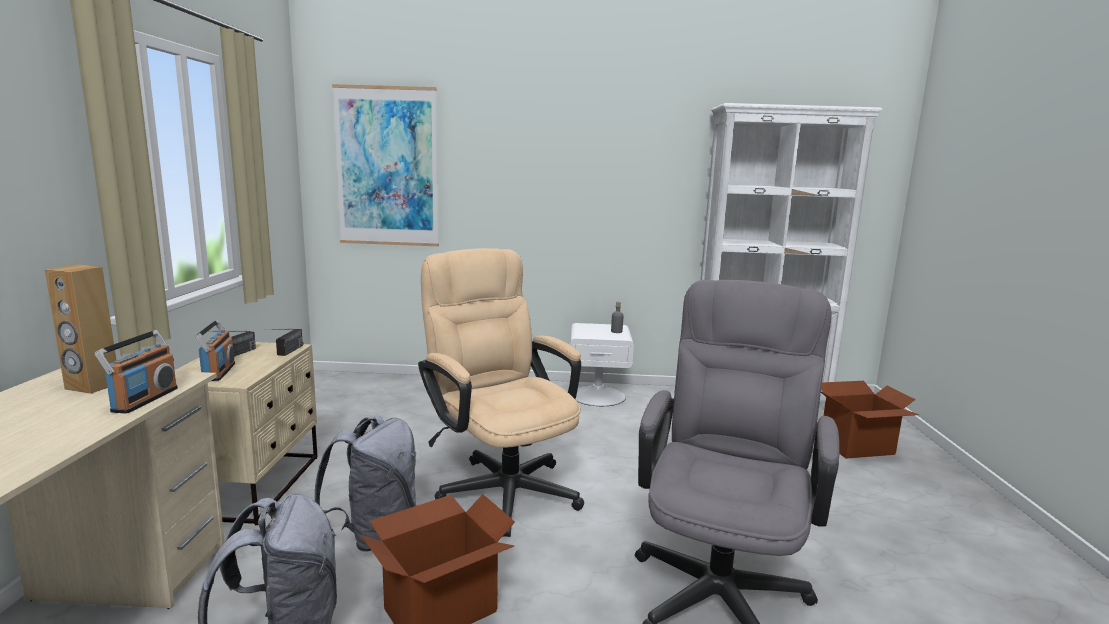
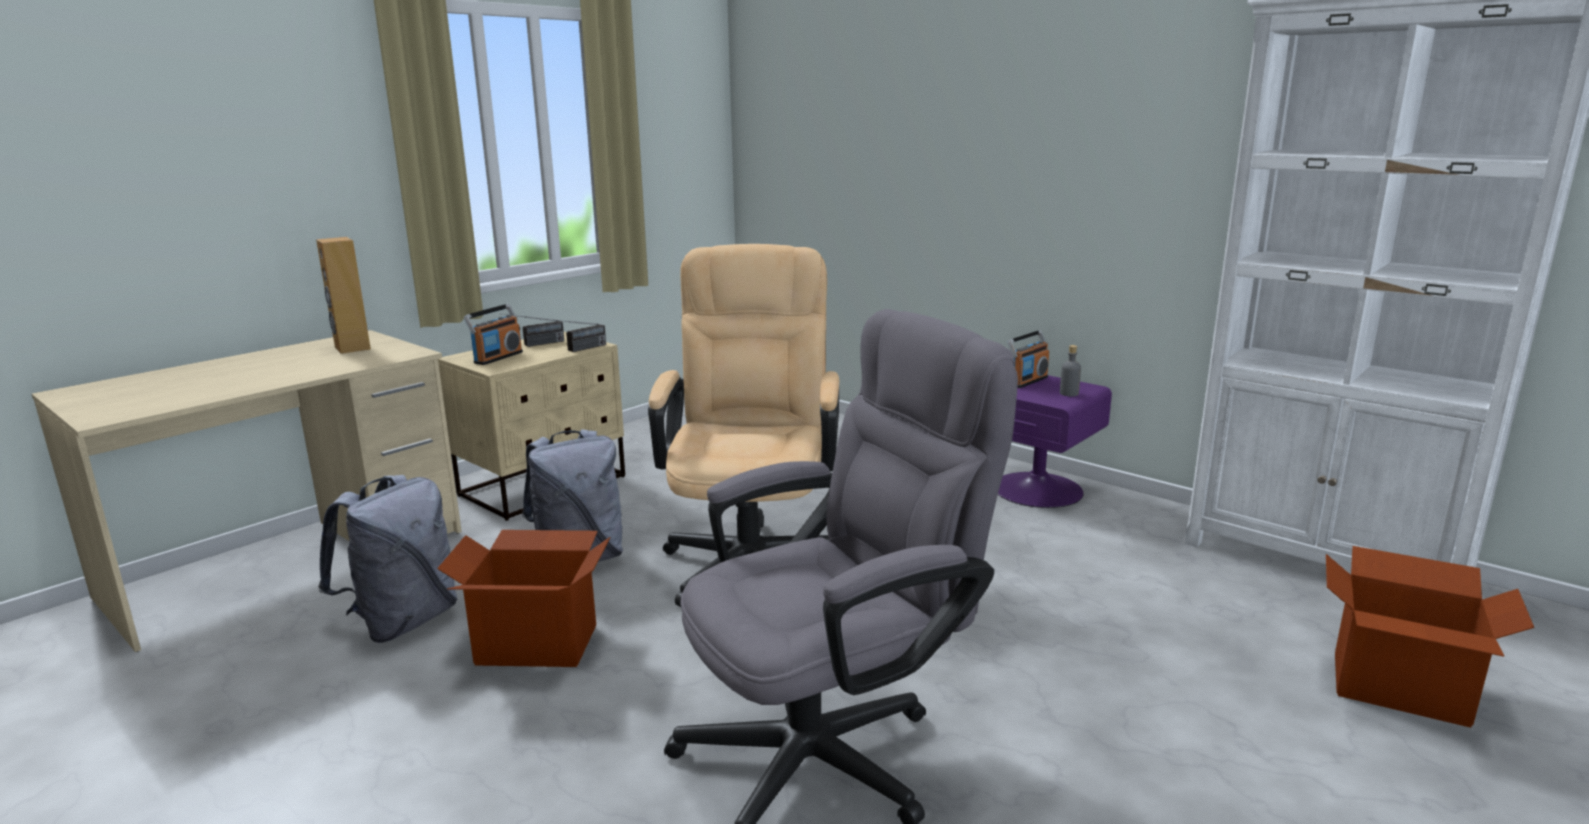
camera: 40 degrees right, 5 degrees up
radio [95,330,178,414] -> radio moved to [1007,330,1049,388]
picture [332,84,439,246] -> none
white nightstand [570,323,634,406] -> purple nightstand [998,375,1112,508]

